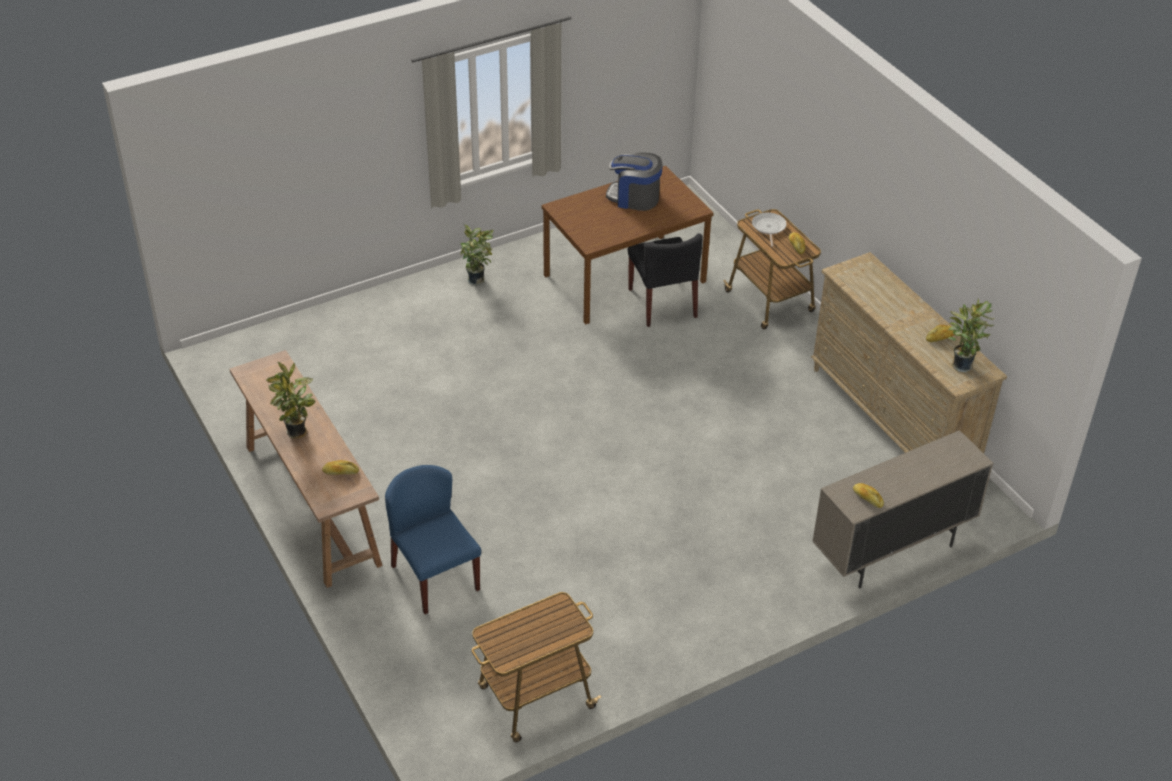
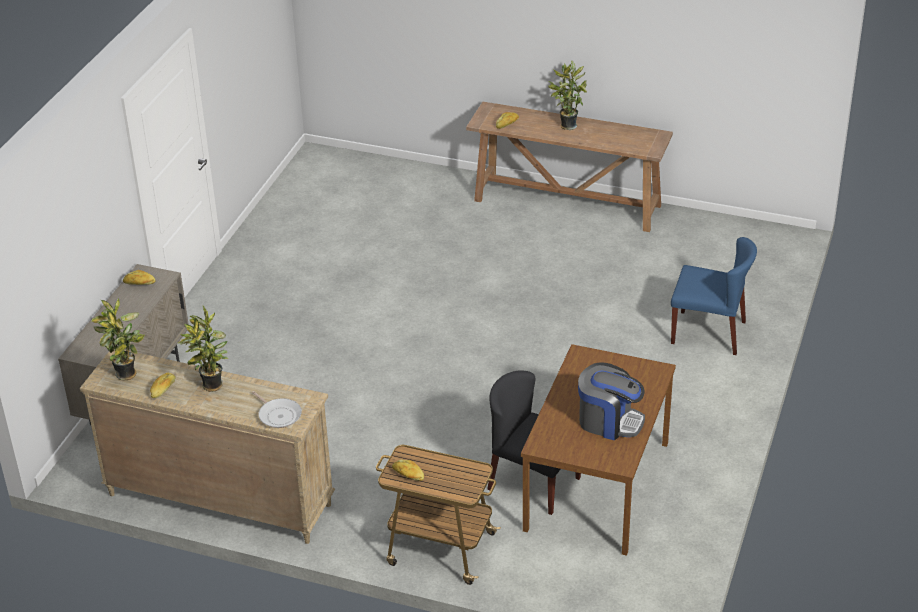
camera: 140 degrees right, 5 degrees down
blue chair [385,465,481,614] -> blue chair moved to [671,237,757,355]
potted plant [460,225,493,285] -> potted plant moved to [178,306,228,392]
cart [472,592,601,743] -> none
coffee machine [606,153,662,211] -> coffee machine turned 45 degrees clockwise [578,362,645,440]
frying pan [752,212,787,247] -> frying pan moved to [252,391,302,428]

